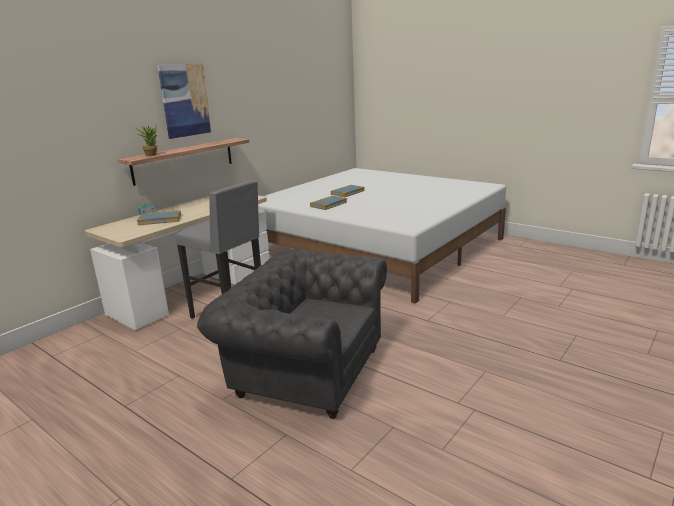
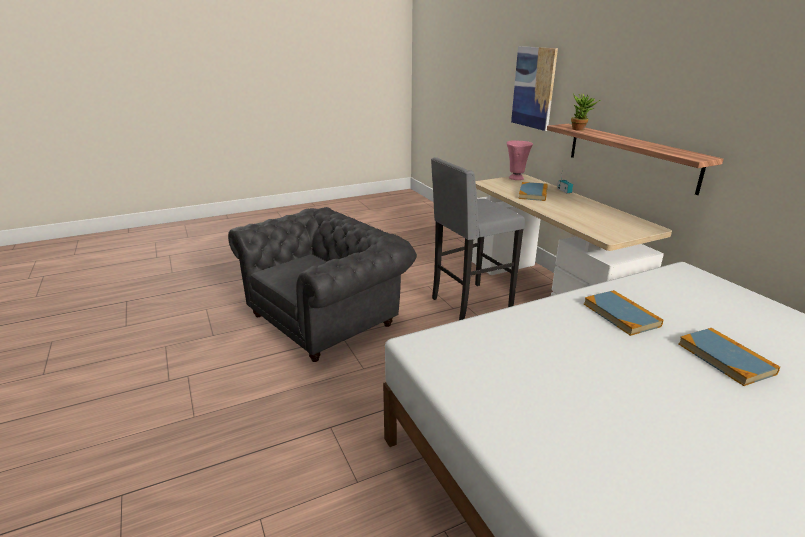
camera: 115 degrees right, 5 degrees up
picture [157,63,212,139] -> picture moved to [511,46,558,131]
none -> pink vase [507,140,533,180]

